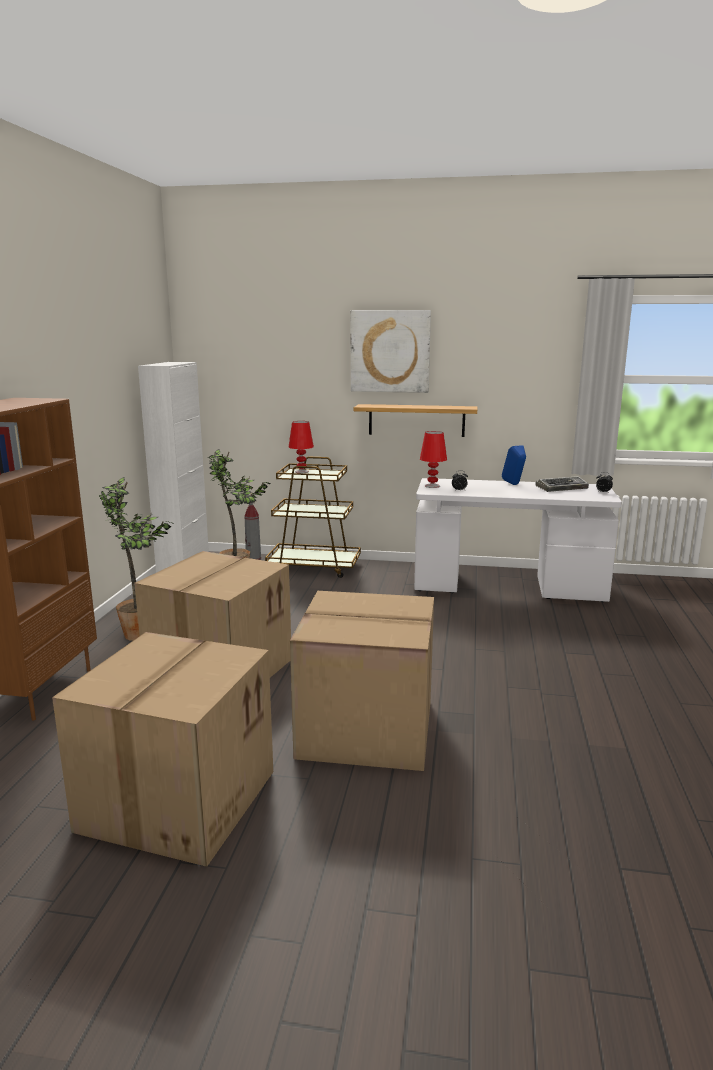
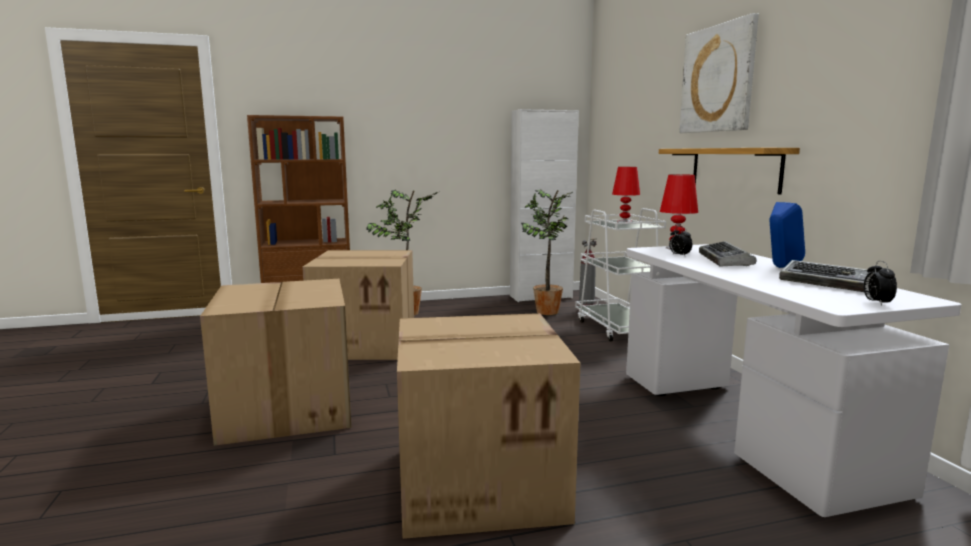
camera: 65 degrees right, 5 degrees down
cardboard box [52,632,273,867] -> cardboard box moved to [397,313,580,539]
brown cart [265,457,361,578] -> white cart [575,208,666,342]
none -> keyboard [699,241,756,267]

